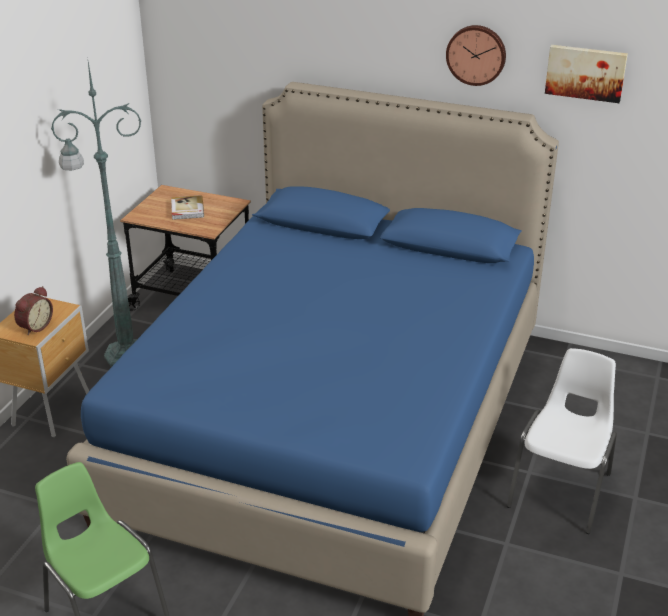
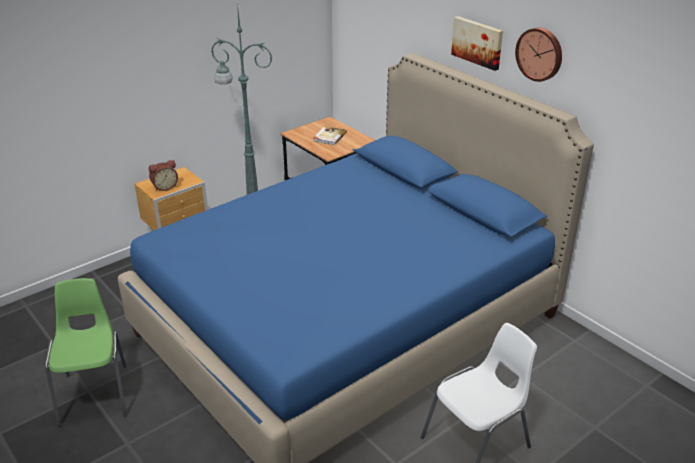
camera: 30 degrees right, 0 degrees up
picture [545,45,628,103] -> picture moved to [451,16,503,71]

